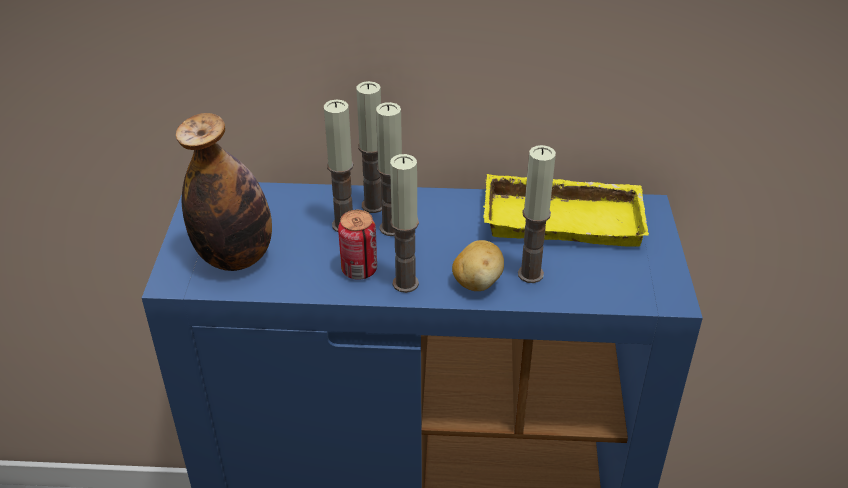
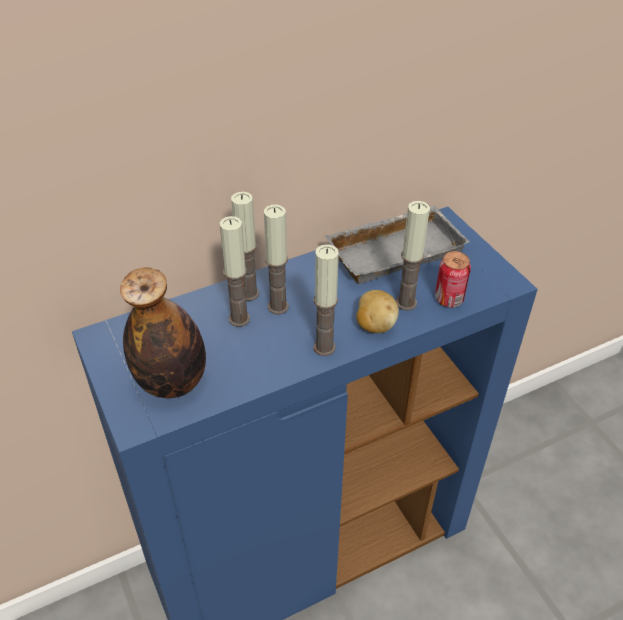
camera: 30 degrees left, 5 degrees up
can [338,210,377,280] -> can moved to [435,251,471,307]
yellow tray [483,174,649,247] -> grey tray [325,206,470,284]

